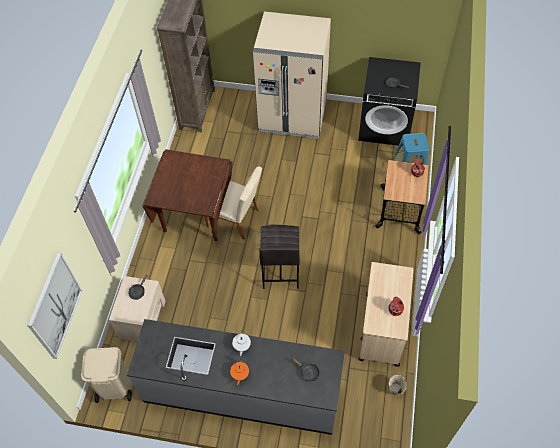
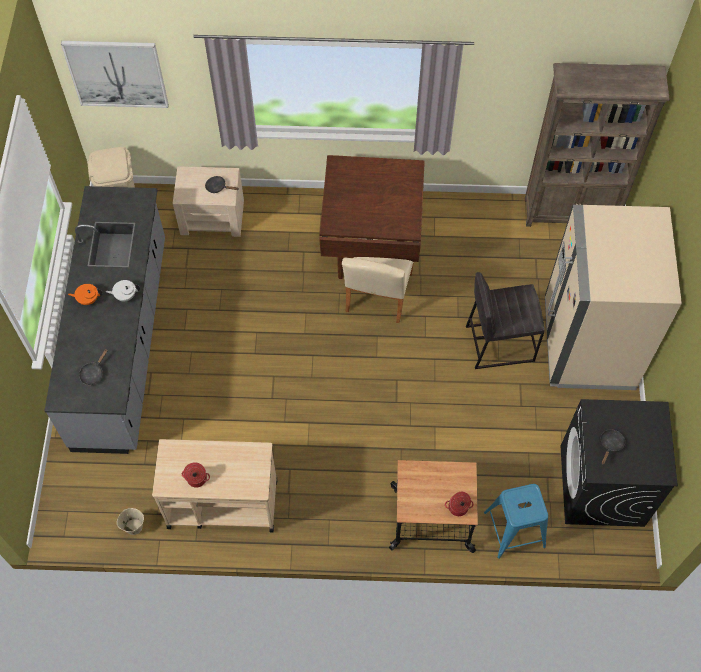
camera: 80 degrees right, 5 degrees up
grey stool [259,225,300,289] -> grey stool moved to [466,272,545,369]

